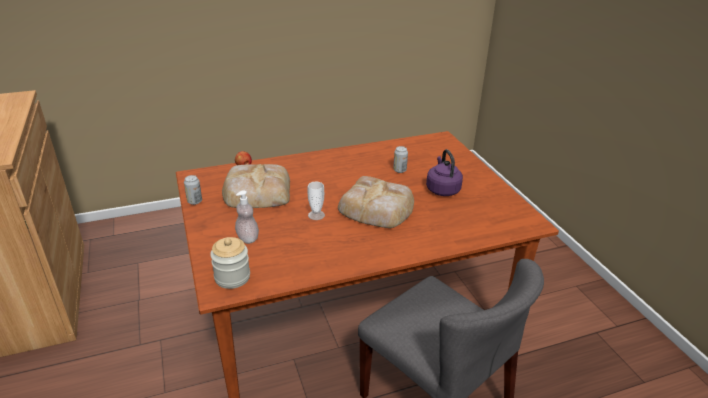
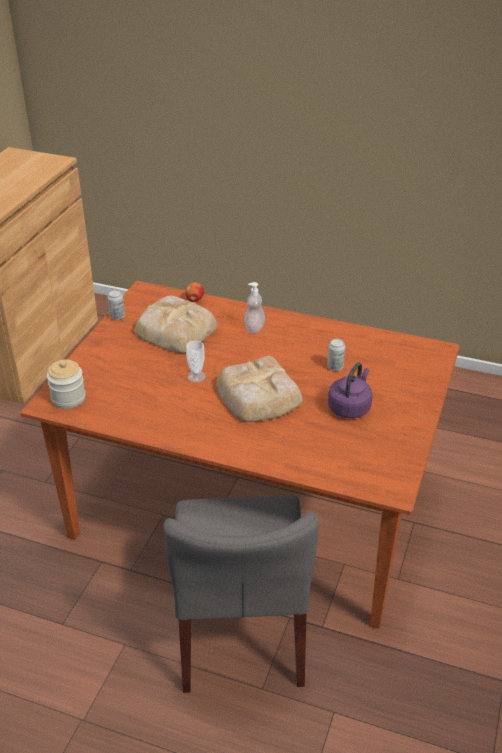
camera: 40 degrees right, 5 degrees up
soap dispenser [235,190,259,244] -> soap dispenser moved to [244,282,265,333]

